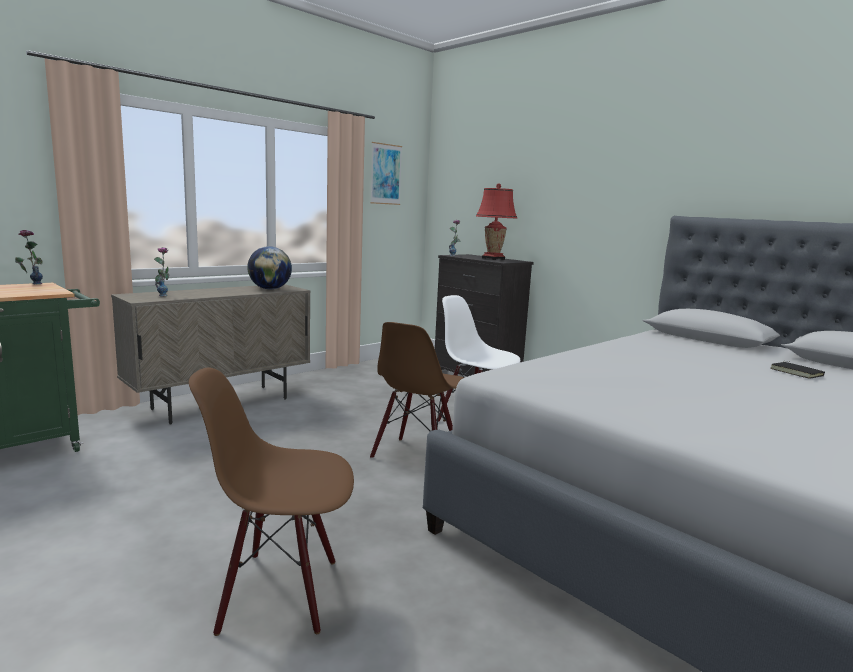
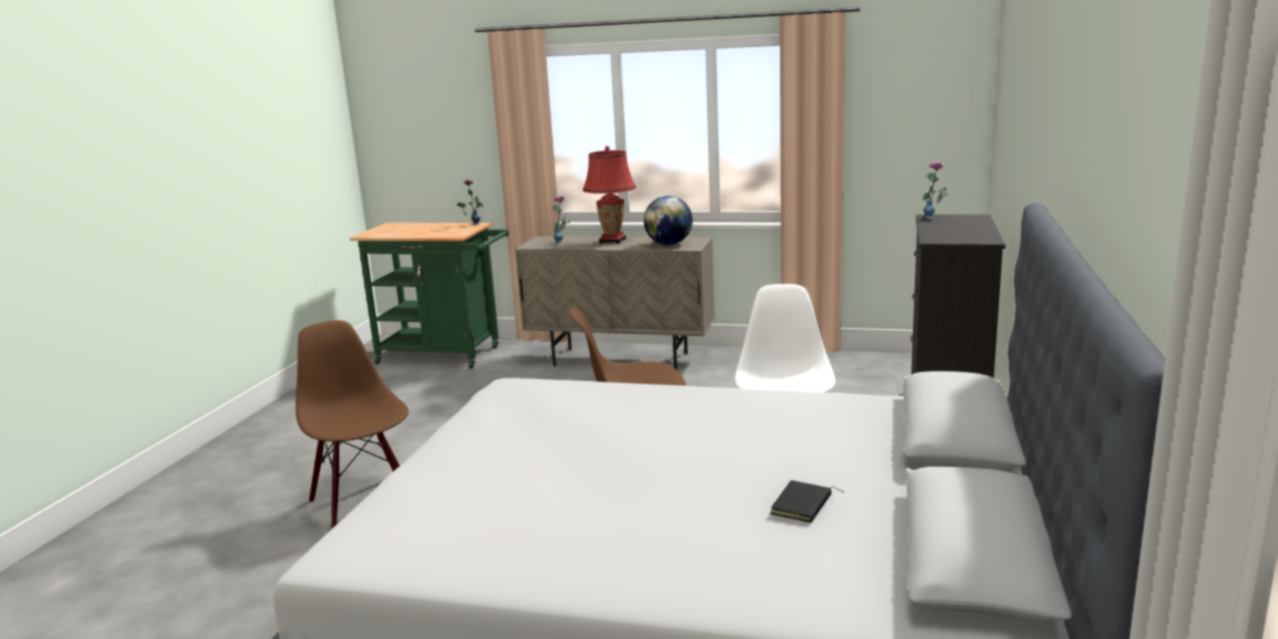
camera: 60 degrees right, 5 degrees up
picture [370,142,402,205] -> none
red table lamp [476,183,517,260] -> red table lamp moved to [583,146,636,244]

